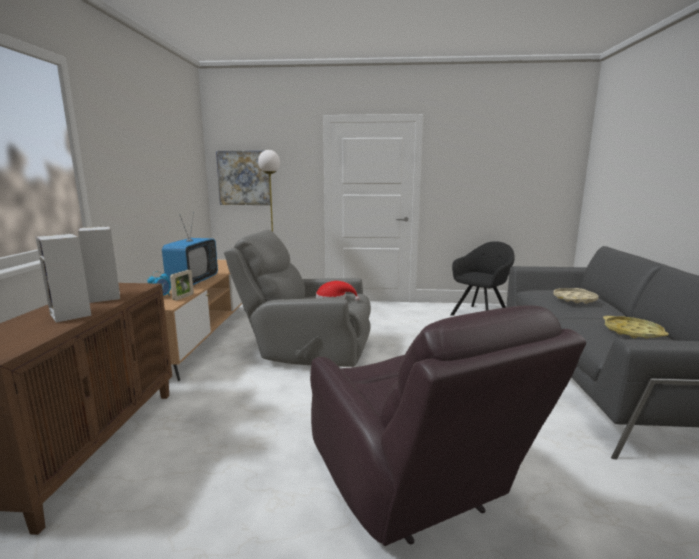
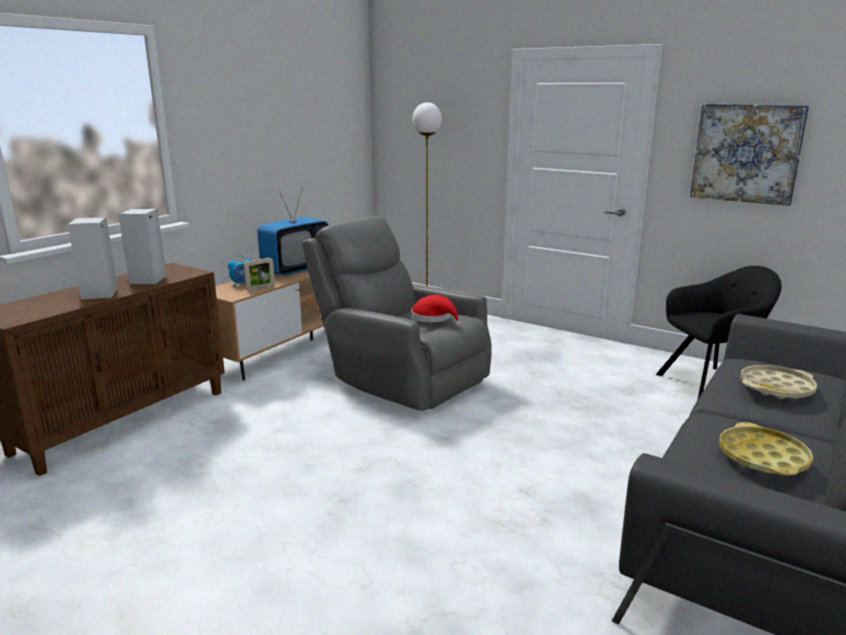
camera: 30 degrees right, 5 degrees up
picture [216,151,272,205] -> picture moved to [690,103,809,206]
brown armchair [310,305,586,546] -> none

